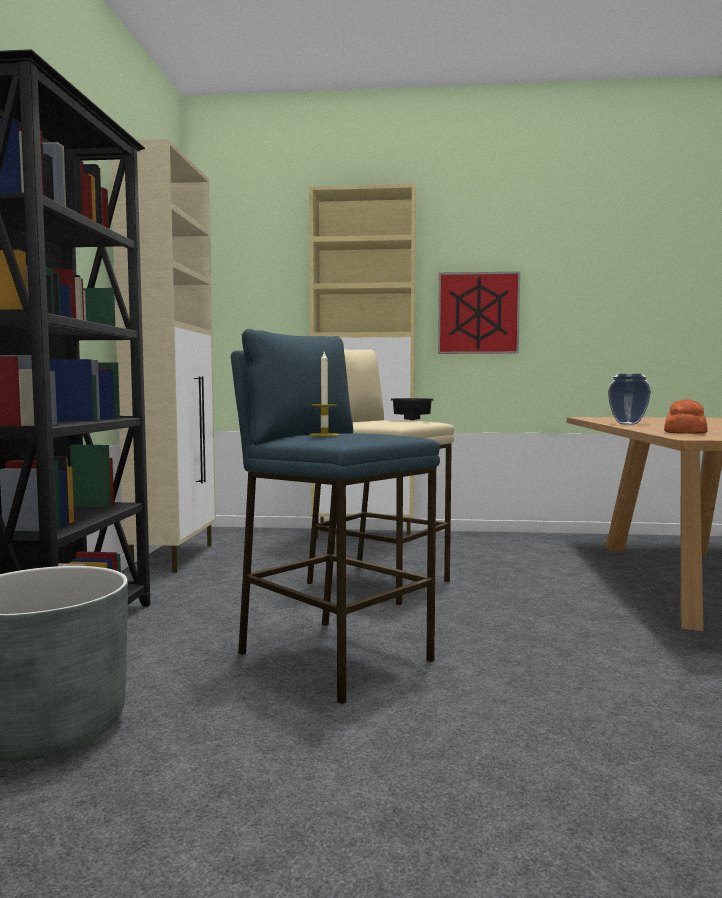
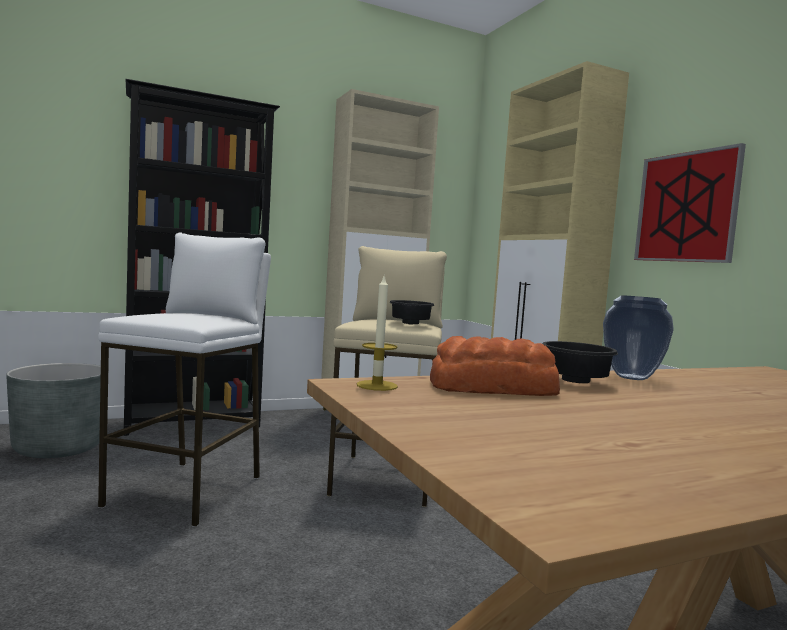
camera: 60 degrees right, 0 degrees up
blue stool [231,329,440,704] -> white stool [98,232,271,527]
candle [309,352,340,436] -> candle moved to [357,274,398,391]
none -> black bowl [542,341,618,383]

